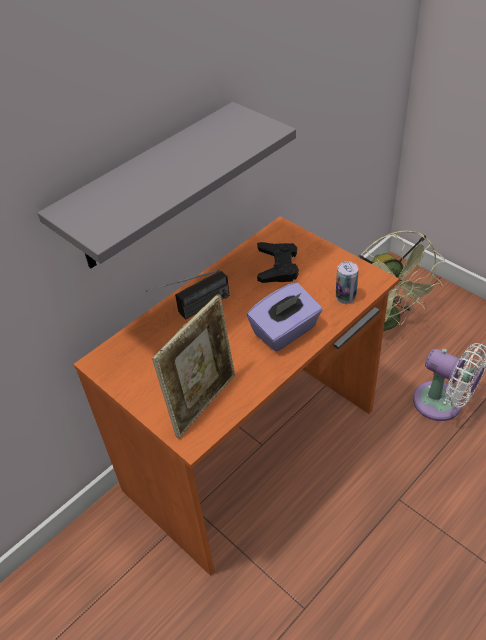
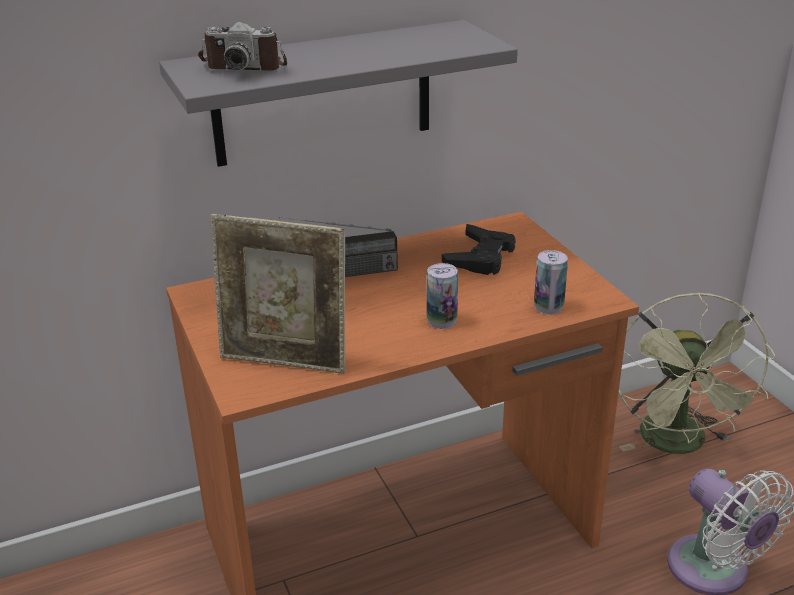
camera: 20 degrees right, 15 degrees down
picture frame [152,294,235,438] -> picture frame turned 45 degrees clockwise [210,214,345,374]
purple tissue box [247,282,322,351] -> can [427,263,458,329]
none -> camera [198,22,287,71]

